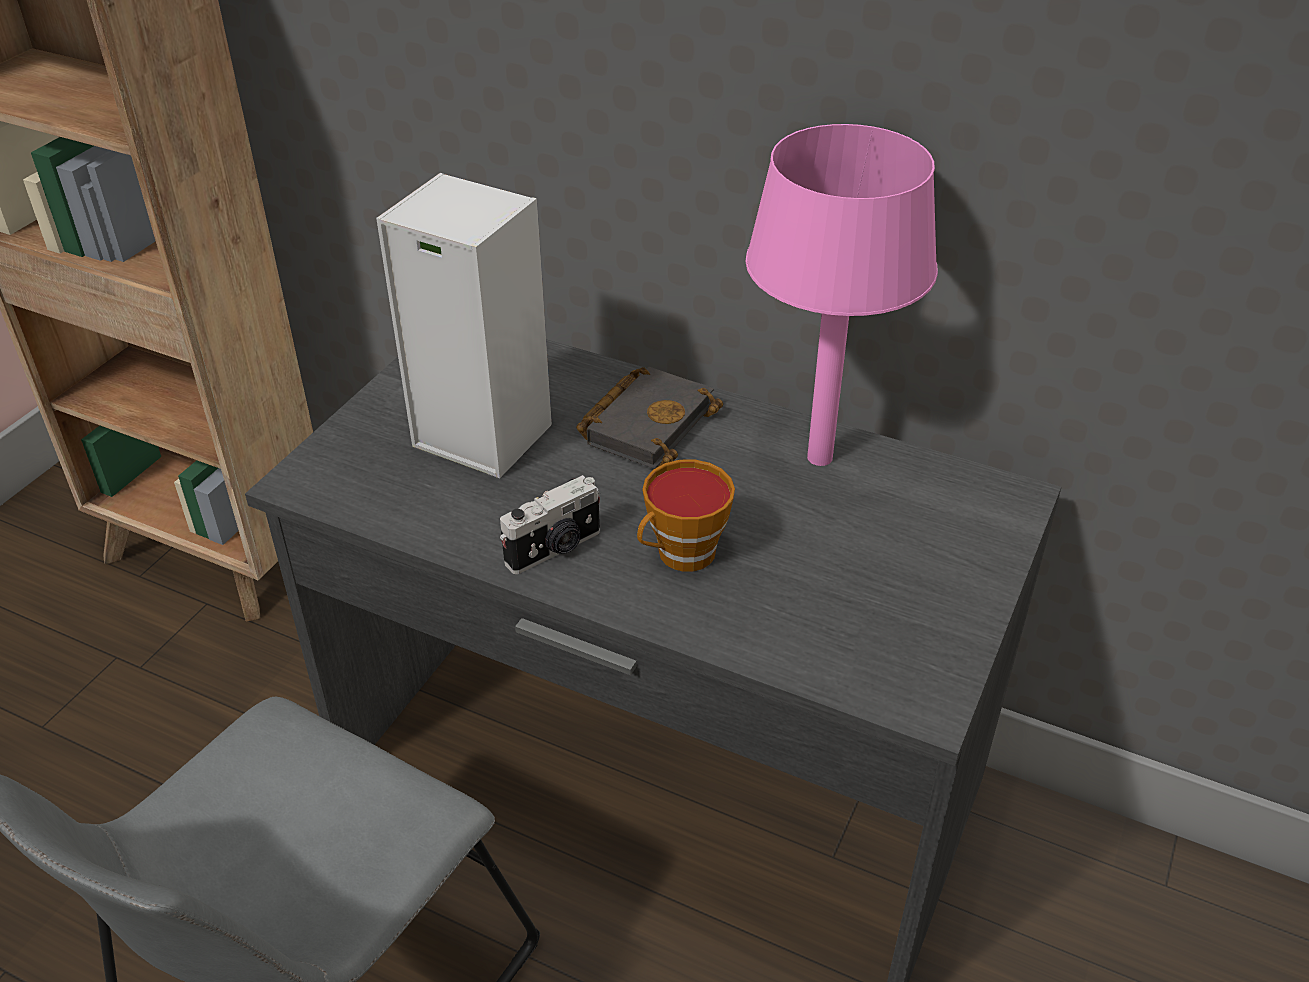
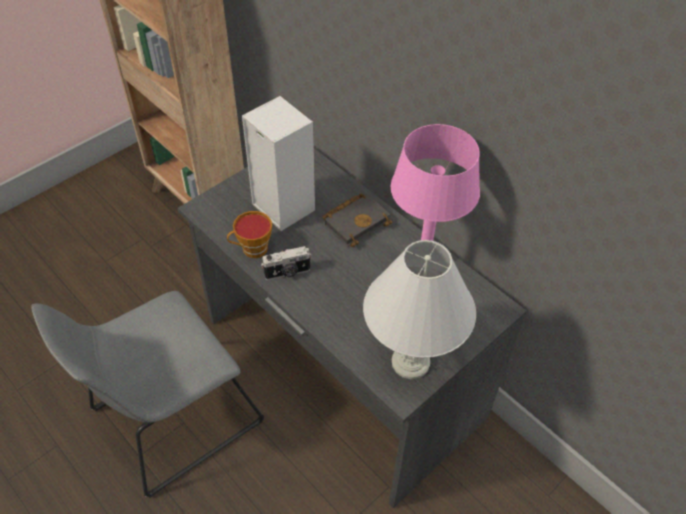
camera: 20 degrees right, 10 degrees up
cup [637,460,735,572] -> cup moved to [227,211,272,258]
none -> white table lamp [363,240,476,379]

